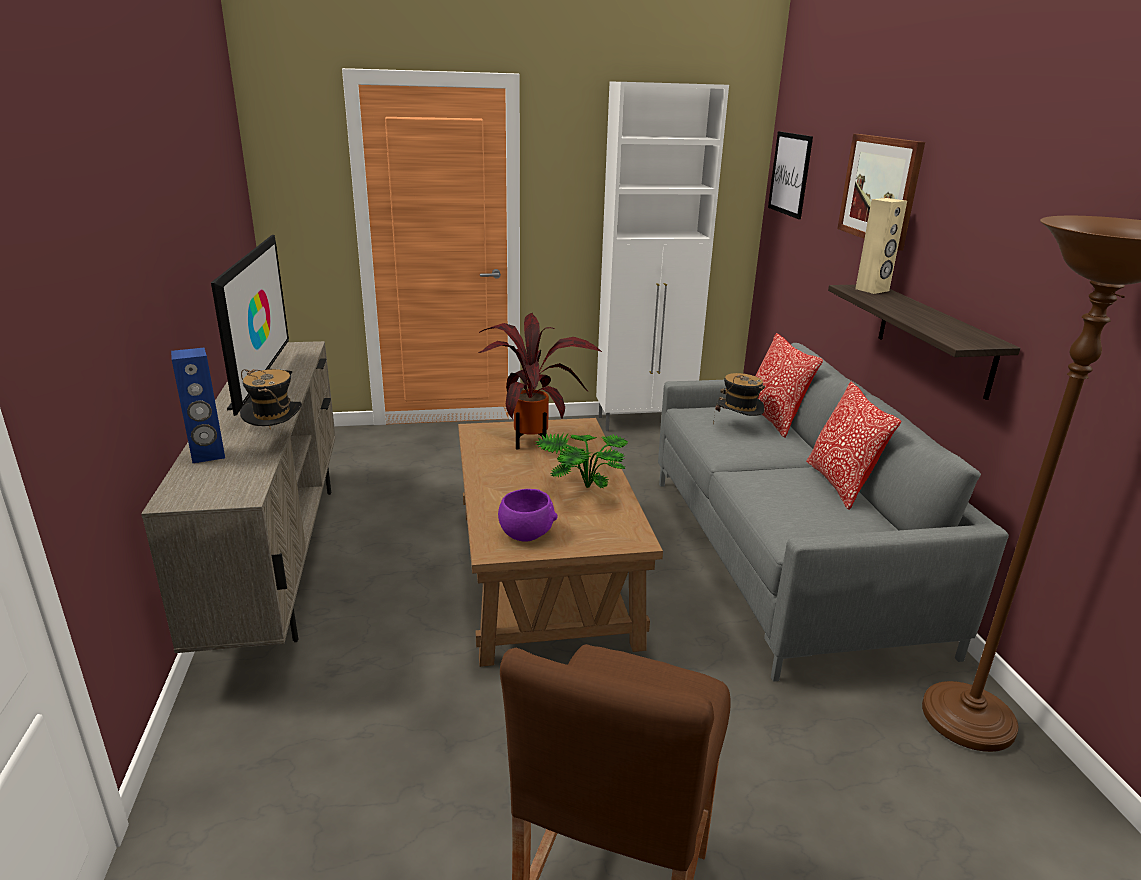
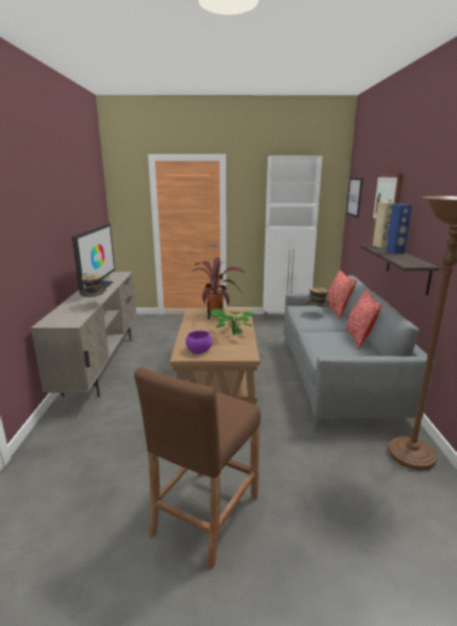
camera: 10 degrees right, 5 degrees down
blue speaker [171,347,225,463] -> blue speaker moved to [386,204,412,254]

